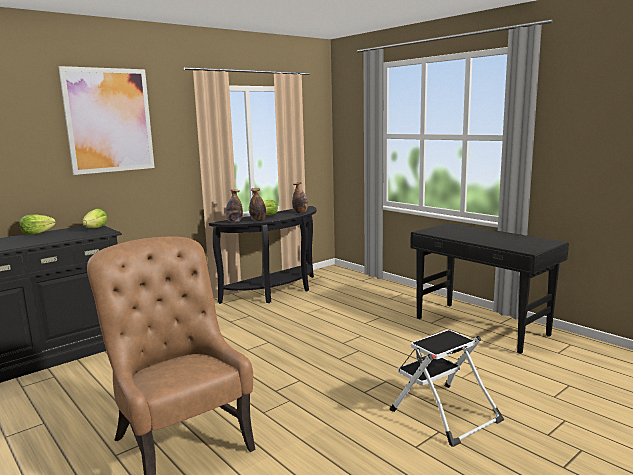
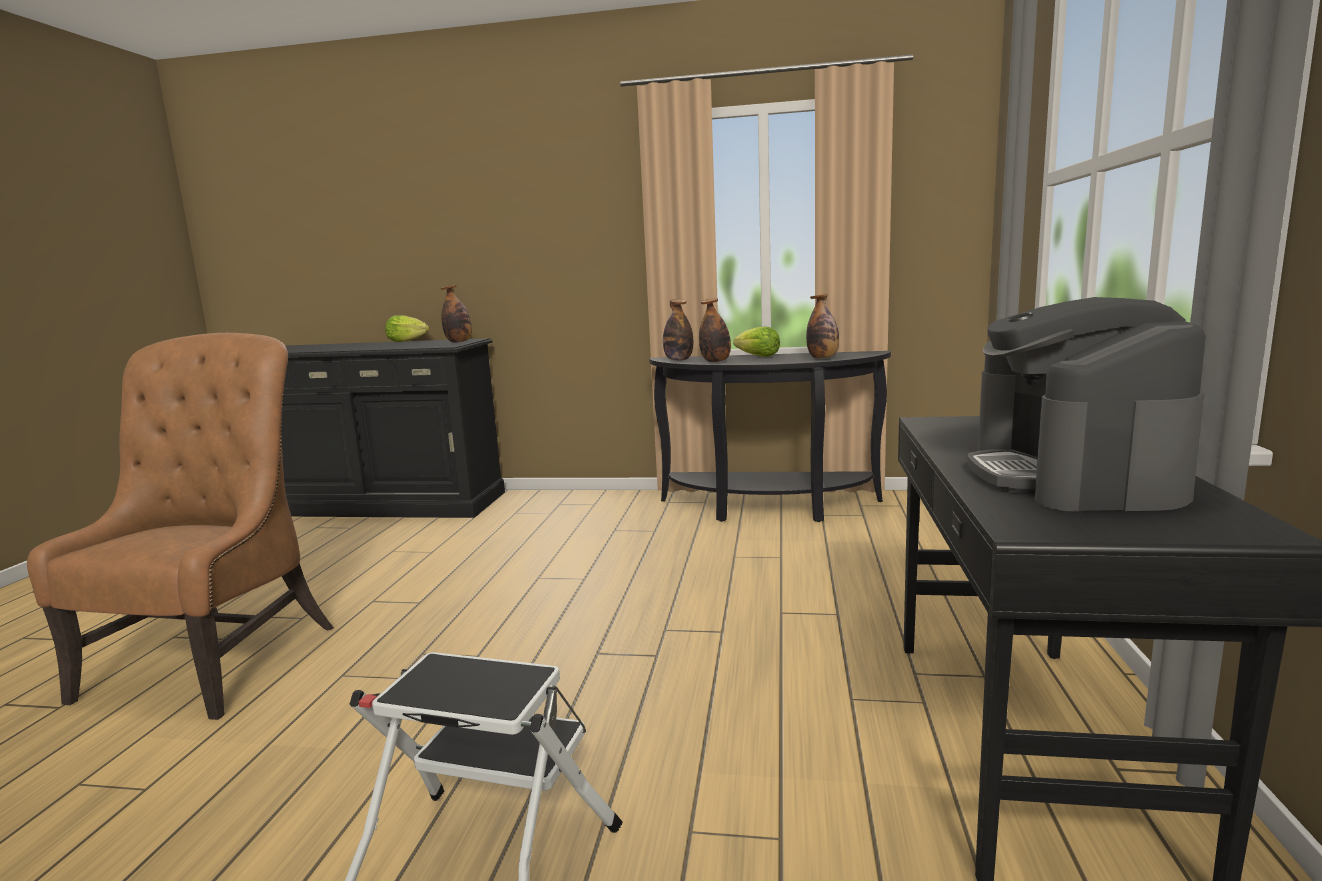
camera: 50 degrees right, 0 degrees up
picture [59,66,155,175] -> none
lettuce [82,209,108,228] -> bottle [441,285,472,343]
none -> coffee machine [967,297,1206,512]

